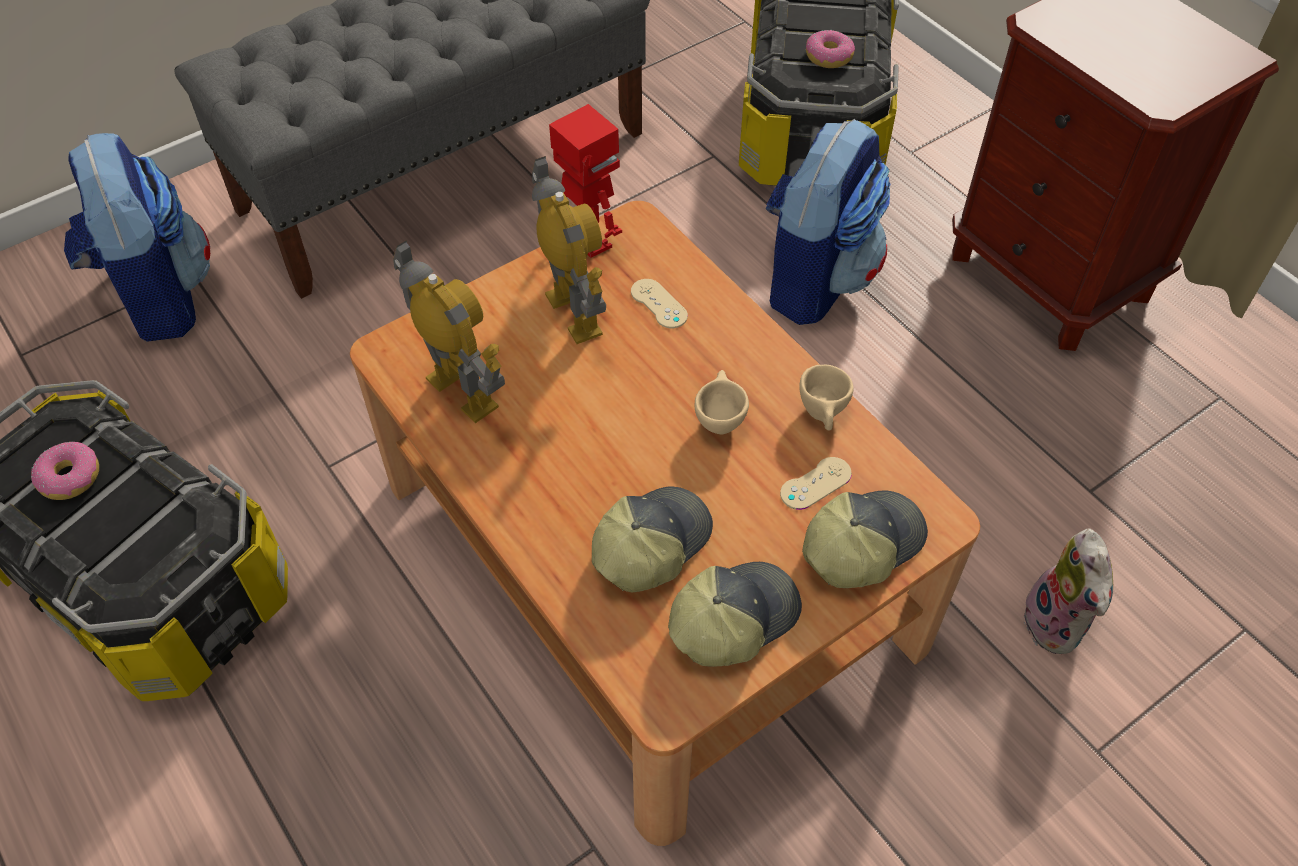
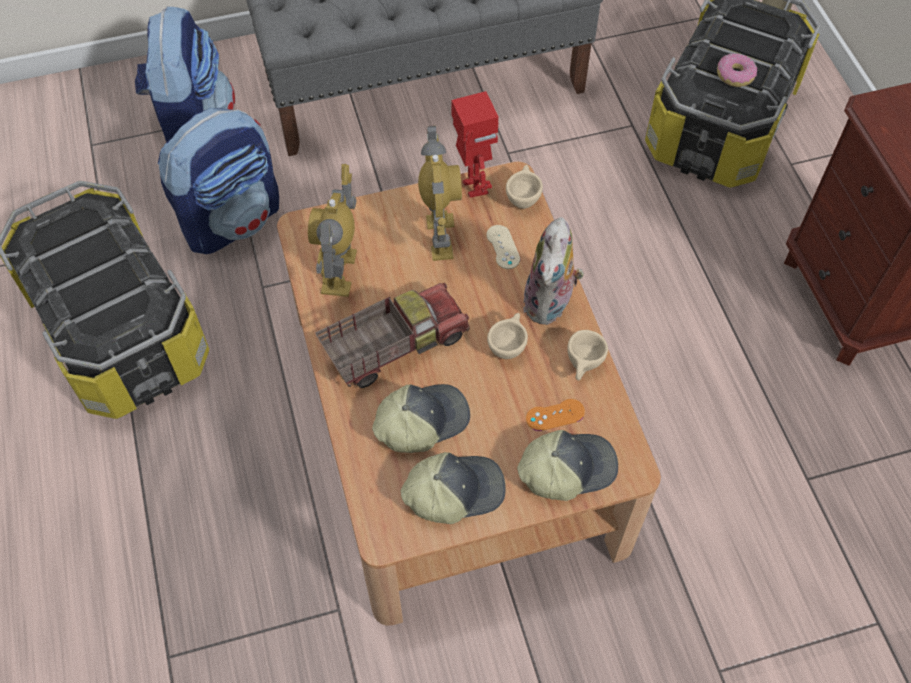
camera: 20 degrees right, 5 degrees up
donut [31,442,99,500] -> none
toy robot [393,240,505,423] -> toy robot turned 150 degrees counterclockwise [308,164,357,297]
backpack [766,118,890,325] -> backpack moved to [158,108,279,254]
beige game controller [780,457,852,510] -> orange game controller [526,399,585,431]
plush toy [1020,528,1113,654] -> plush toy moved to [523,217,584,325]
none -> toy truck [315,283,469,388]
none -> beige cup [506,165,543,209]

